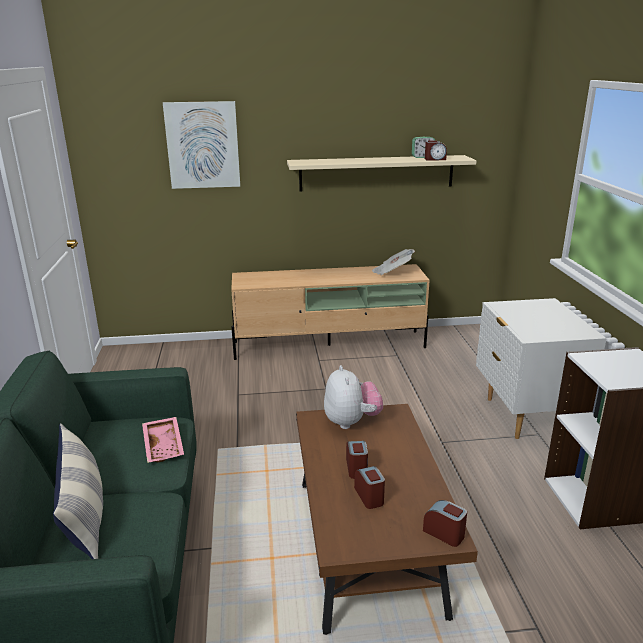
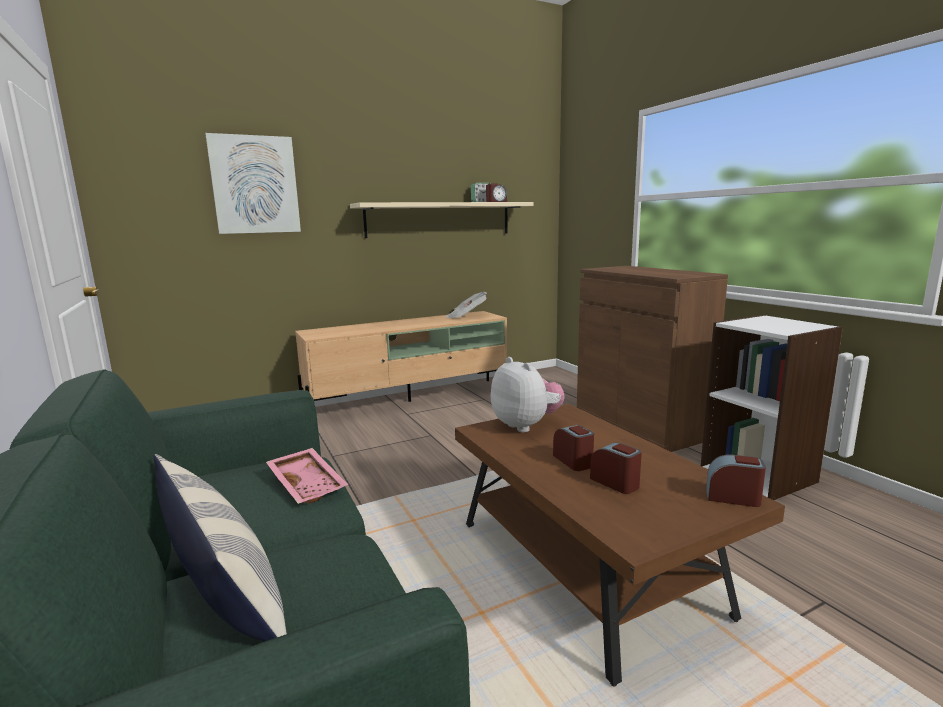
camera: 20 degrees left, 10 degrees down
white nightstand [476,298,607,439] -> brown cabinet [577,266,728,452]

